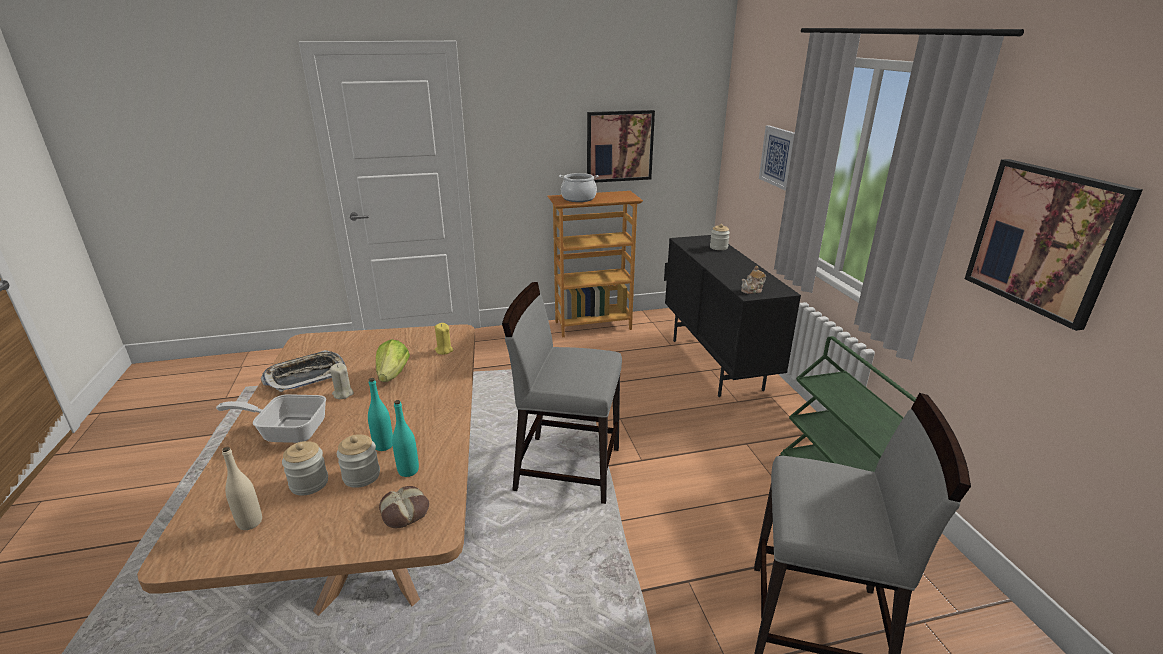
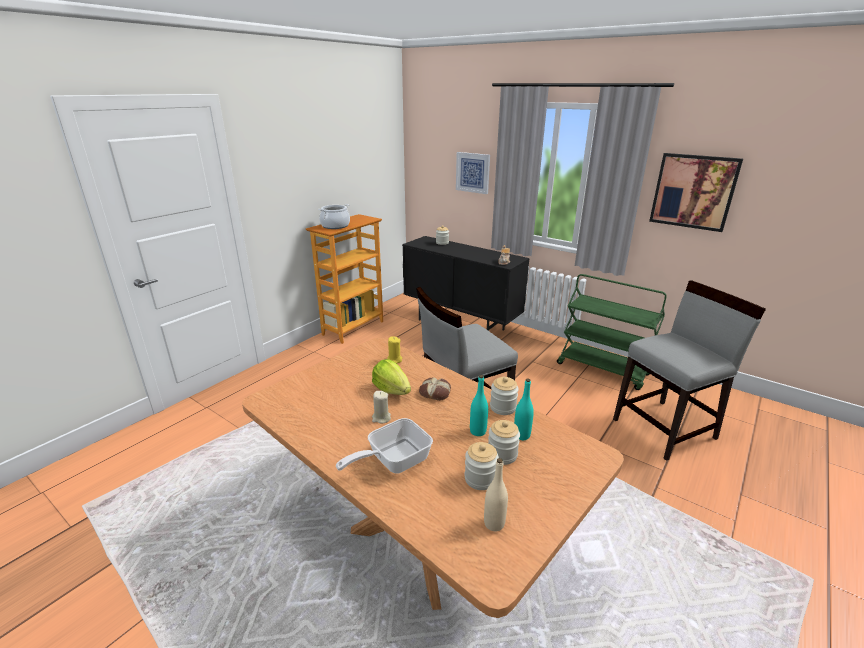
camera: 40 degrees left, 0 degrees up
tray [261,350,346,392] -> none
bread [379,486,429,528] -> bread moved to [419,377,451,401]
picture [587,110,655,183] -> none
none -> jar [490,377,518,415]

